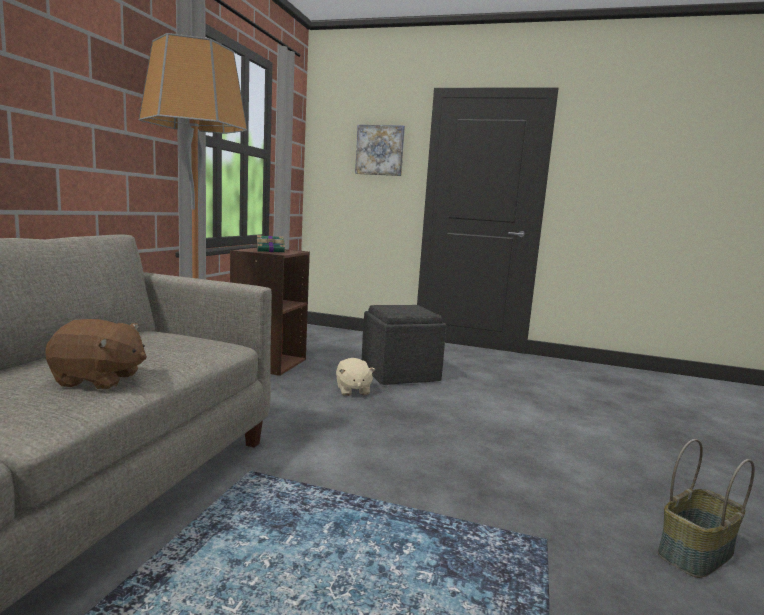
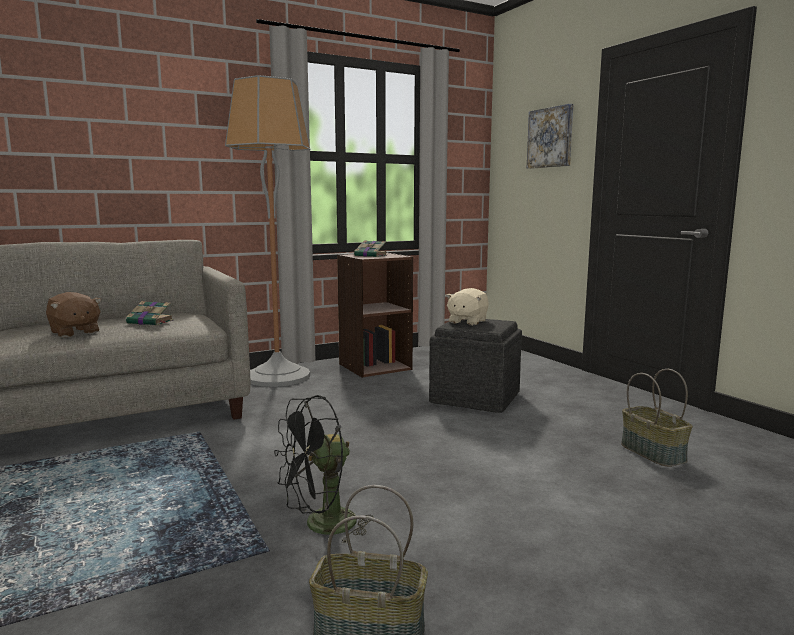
camera: 45 degrees right, 0 degrees up
beige plush toy [336,358,375,396] -> beige plush toy moved to [446,288,489,325]
none -> book [126,301,173,325]
none -> black fan [274,395,374,544]
none -> basket [621,369,692,467]

